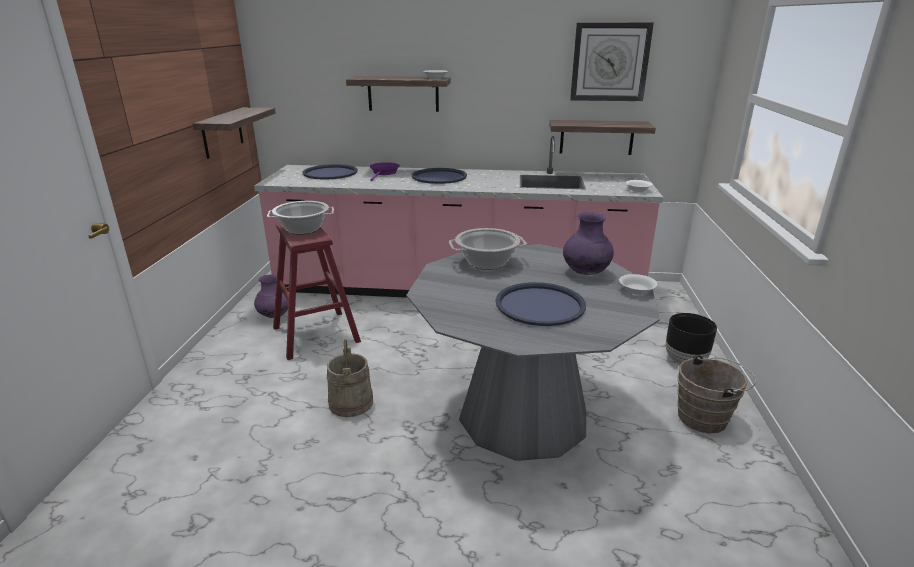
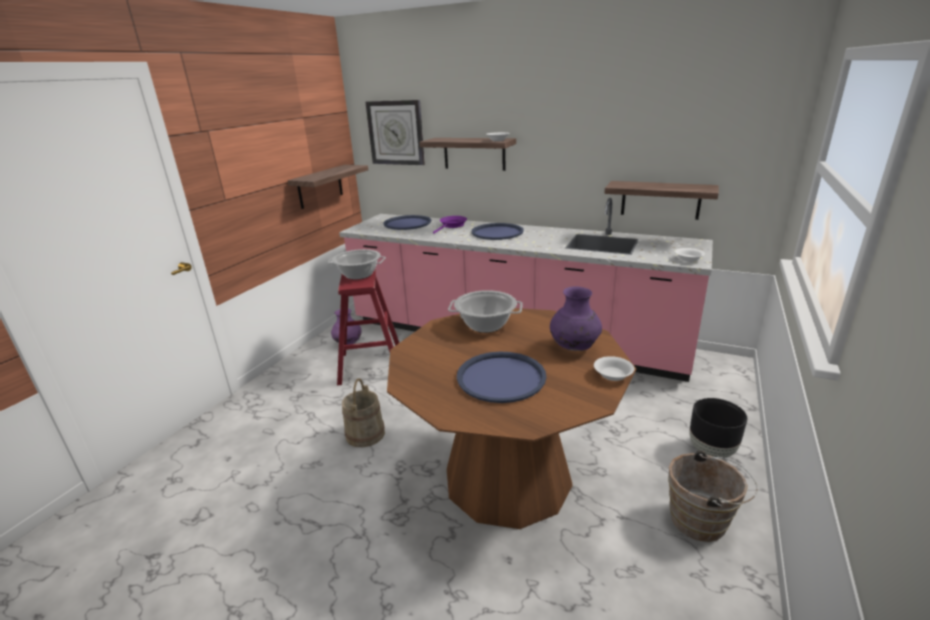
camera: 20 degrees right, 0 degrees up
grey dining table [406,244,660,461] -> brown dining table [387,308,636,529]
wall clock [570,22,654,101] -> wall clock moved to [365,100,425,165]

